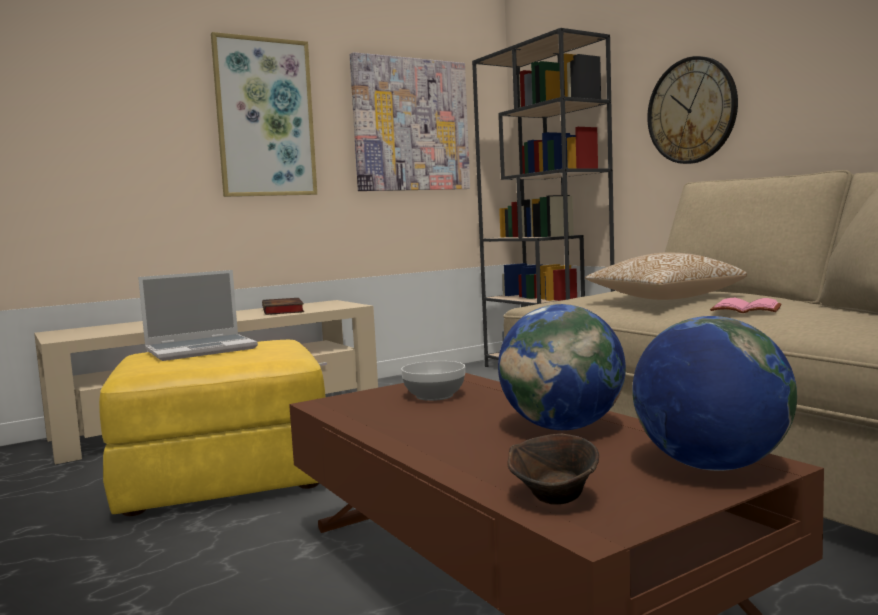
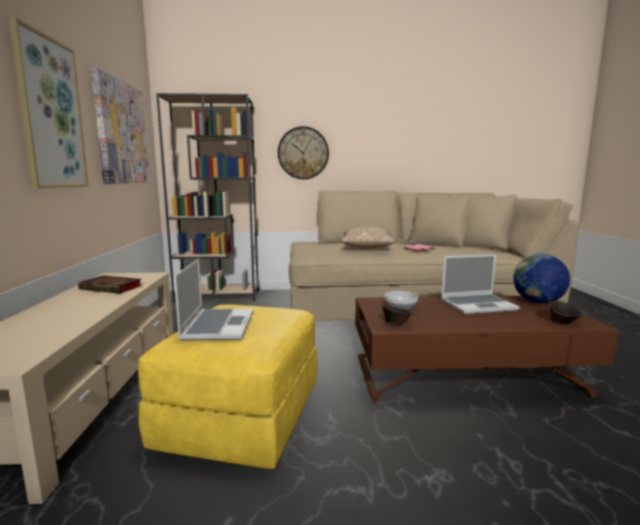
camera: 60 degrees left, 5 degrees up
globe [498,304,626,430] -> laptop [441,254,520,314]
none -> brown bowl [381,305,413,325]

